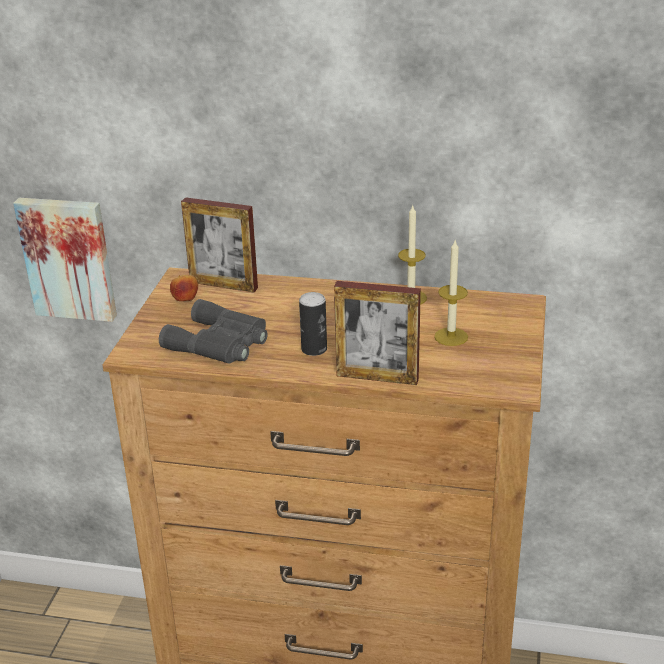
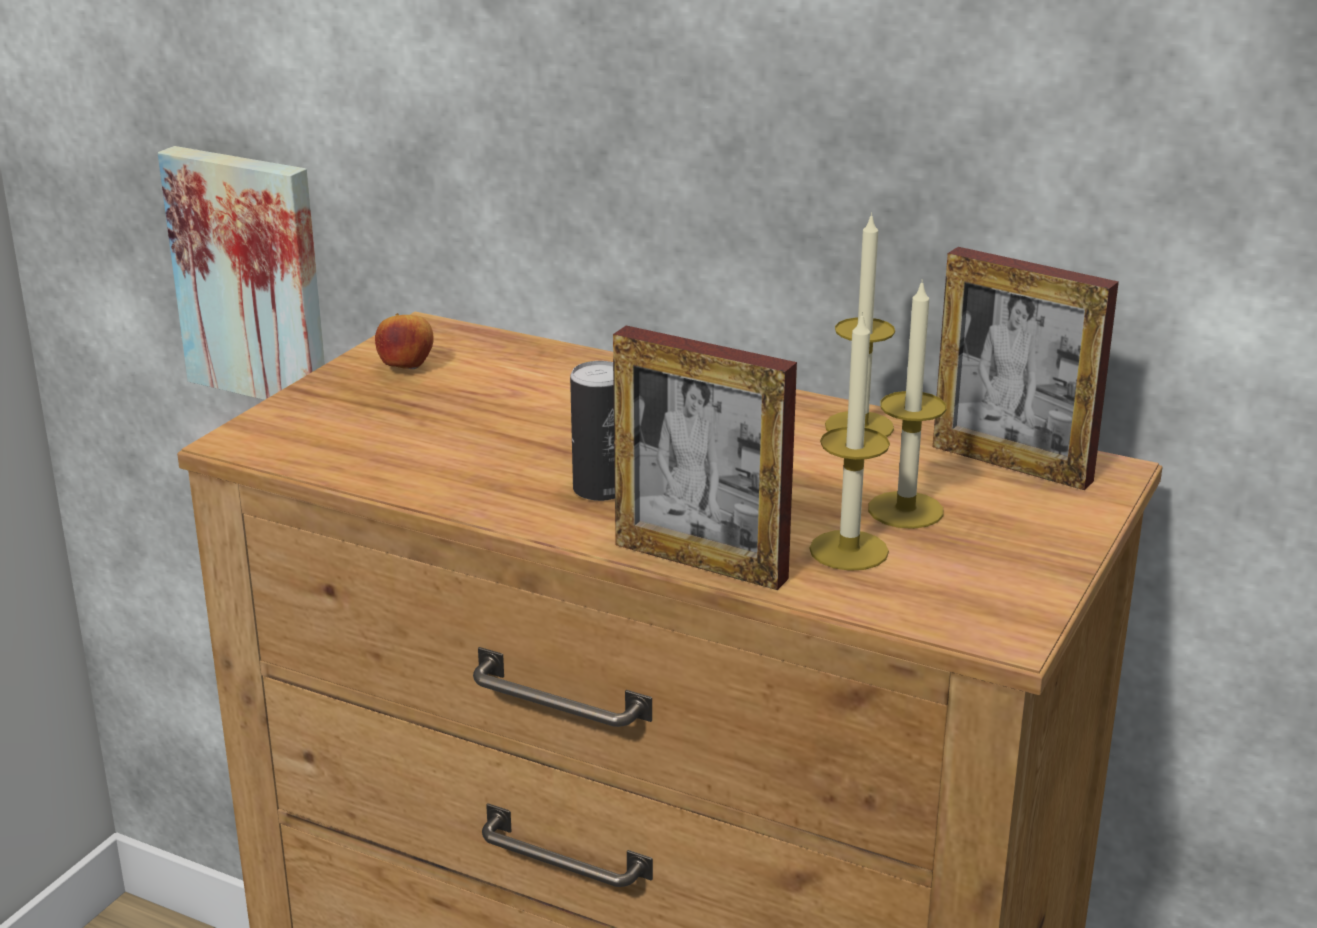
camera: 15 degrees right, 5 degrees down
grey binoculars [159,299,268,364] -> none
picture frame [181,197,258,292] -> picture frame moved to [933,247,1119,490]
none -> candle [809,312,890,571]

